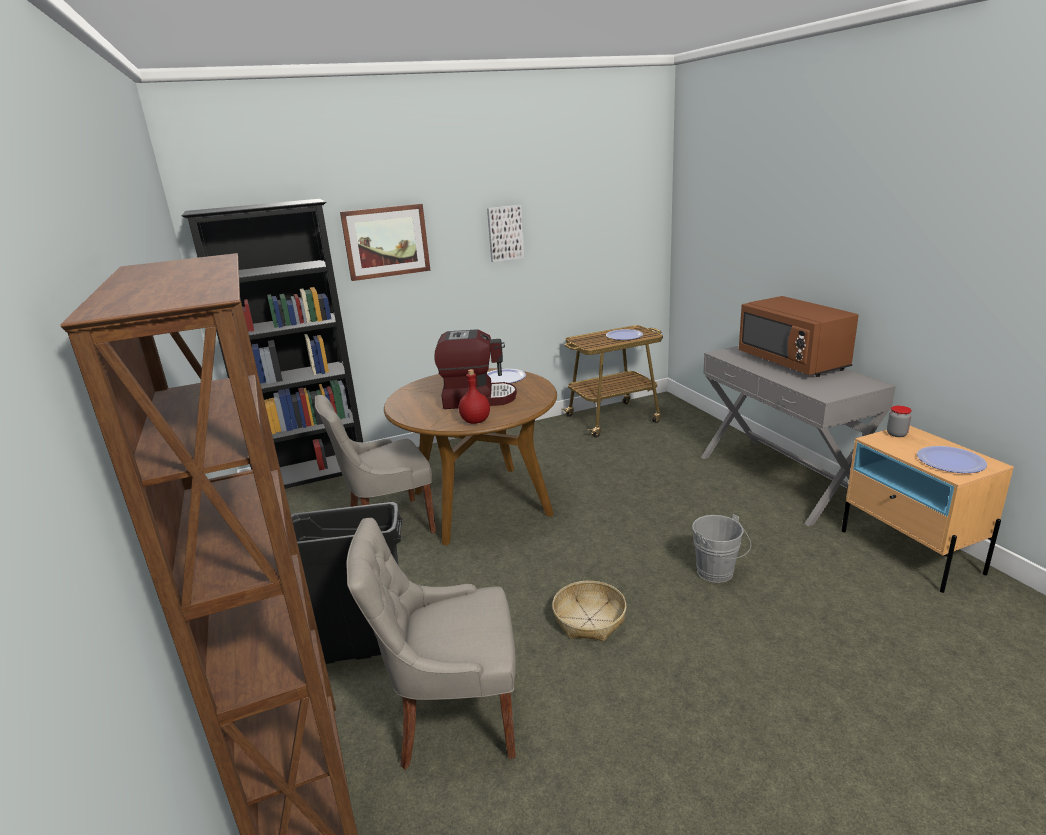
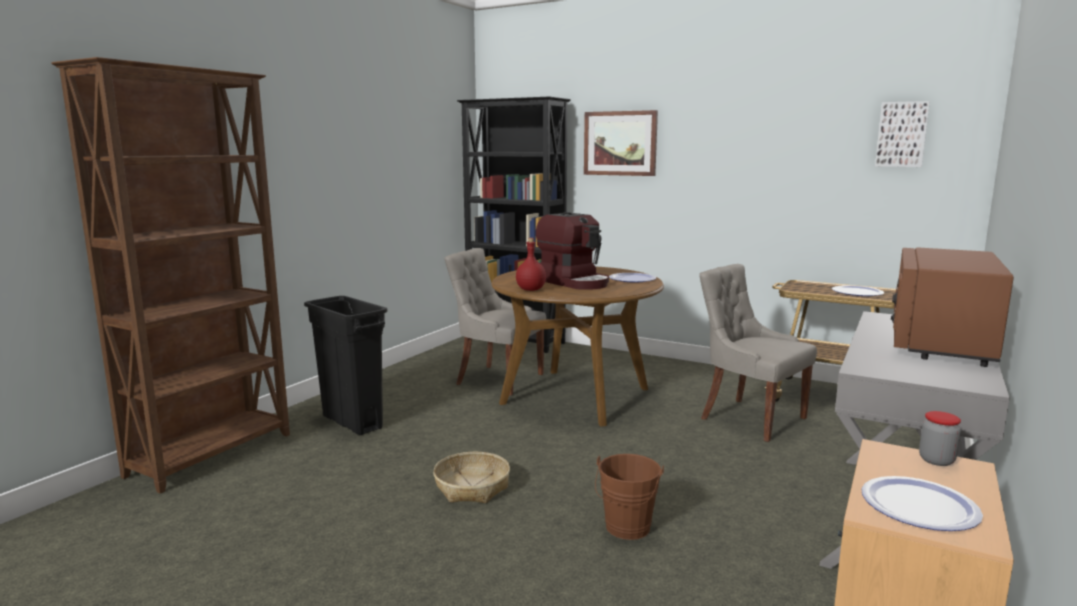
camera: 50 degrees right, 10 degrees down
grey chair [346,518,516,769] -> grey chair moved to [699,264,817,442]
picture [487,205,524,262] -> picture moved to [875,101,930,167]
grey bucket [692,514,751,583] -> brown bucket [595,454,664,540]

